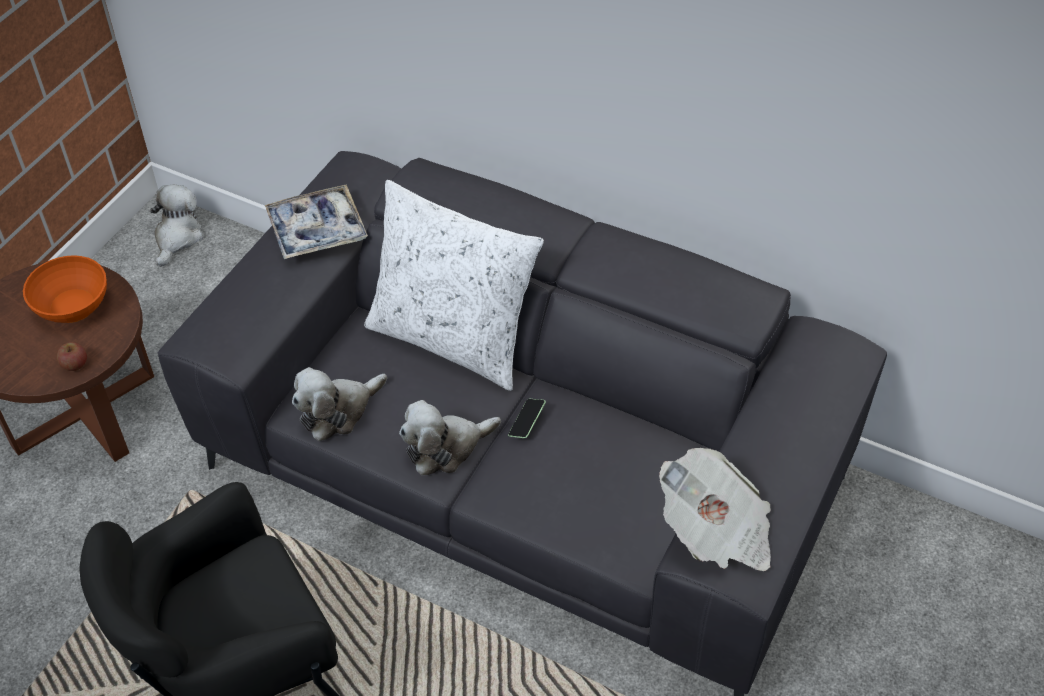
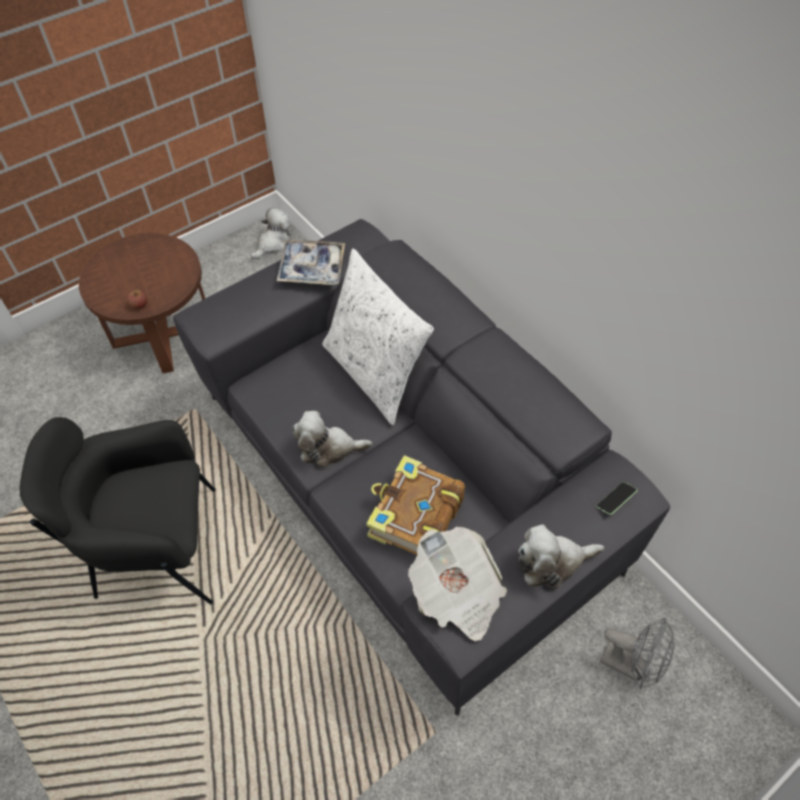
camera: 25 degrees right, 5 degrees up
orange bowl [23,255,107,323] -> none
plush toy [292,367,387,441] -> plush toy moved to [518,524,604,589]
phone [508,399,546,438] -> phone moved to [597,482,638,515]
none -> book [366,455,465,555]
none -> grey fan [600,618,675,689]

